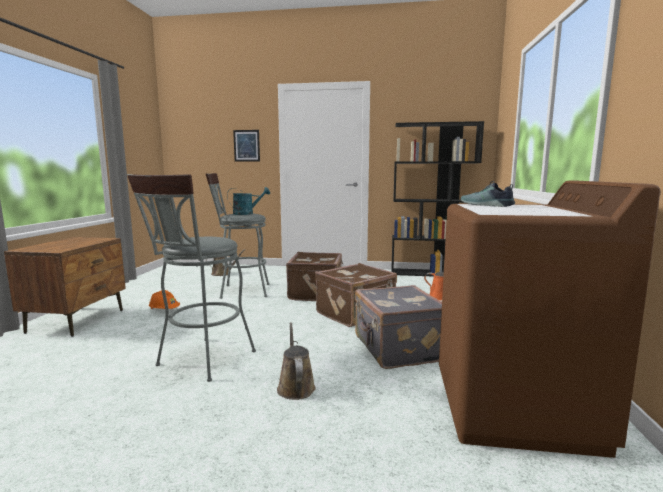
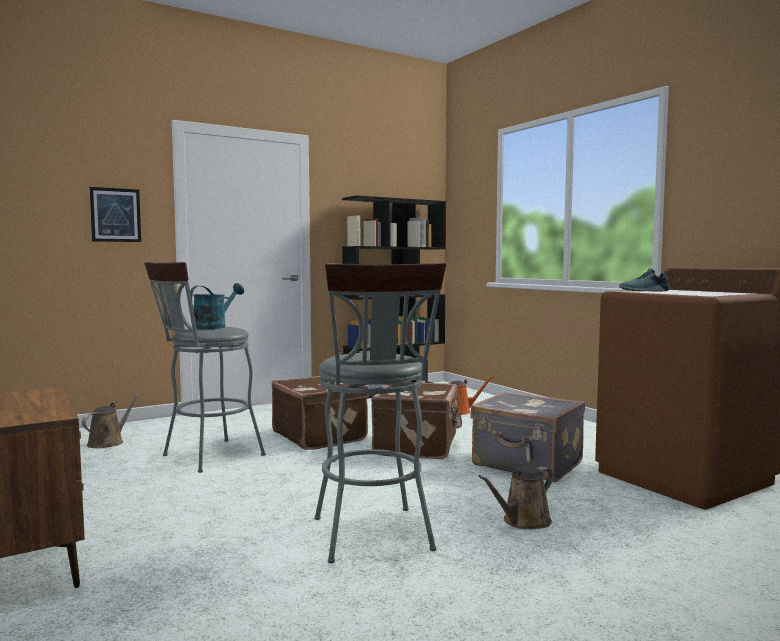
camera: 40 degrees left, 5 degrees down
orange hard hat [149,290,180,309] -> none
brown watering can [277,322,316,400] -> brown watering can turned 75 degrees counterclockwise [478,466,554,530]

